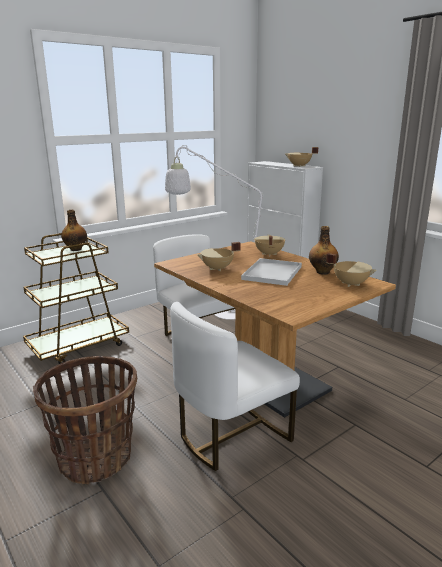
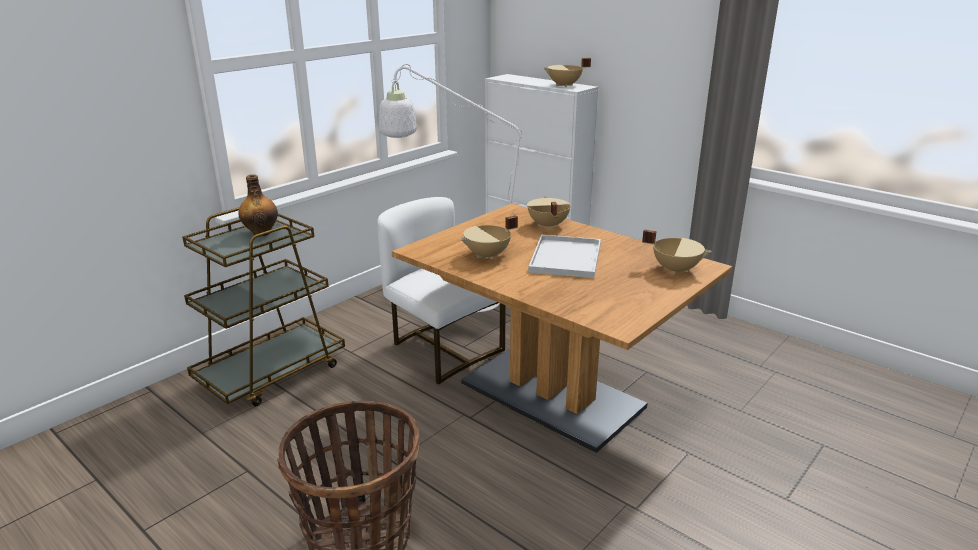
camera: 10 degrees left, 5 degrees up
white chair [170,302,300,471] -> none
bottle [309,226,339,275] -> none

